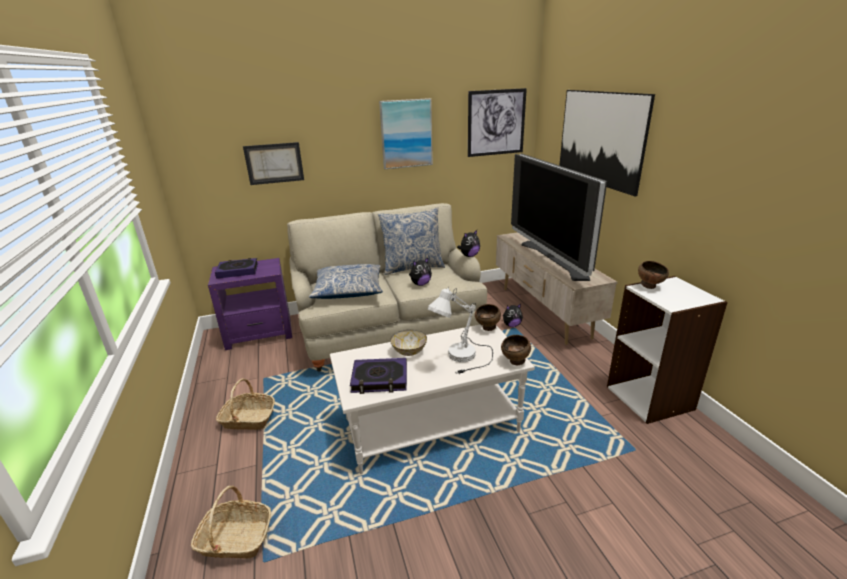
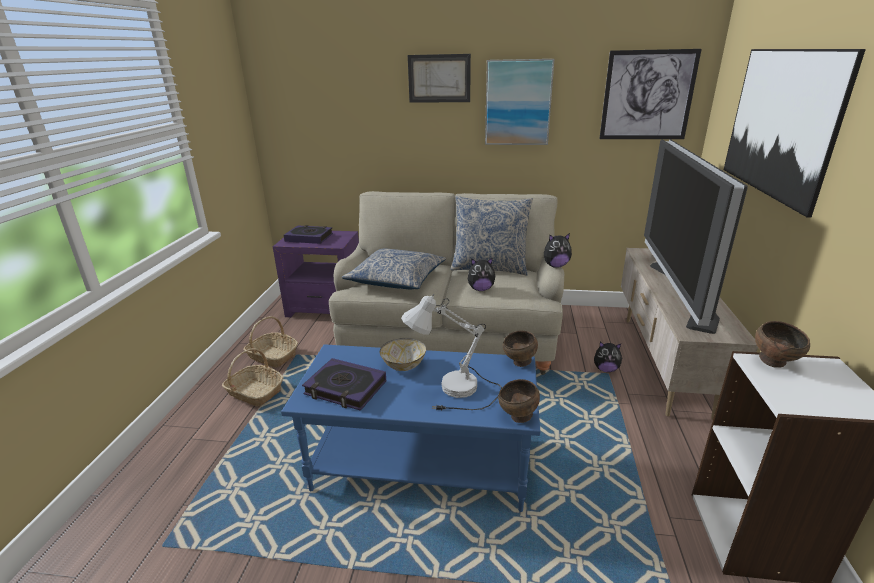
camera: 25 degrees right, 0 degrees up
basket [191,486,271,559] -> basket moved to [243,316,298,367]
picture [243,142,304,185] -> picture moved to [408,54,471,103]
white coffee table [330,325,535,474] -> blue coffee table [281,344,540,512]

